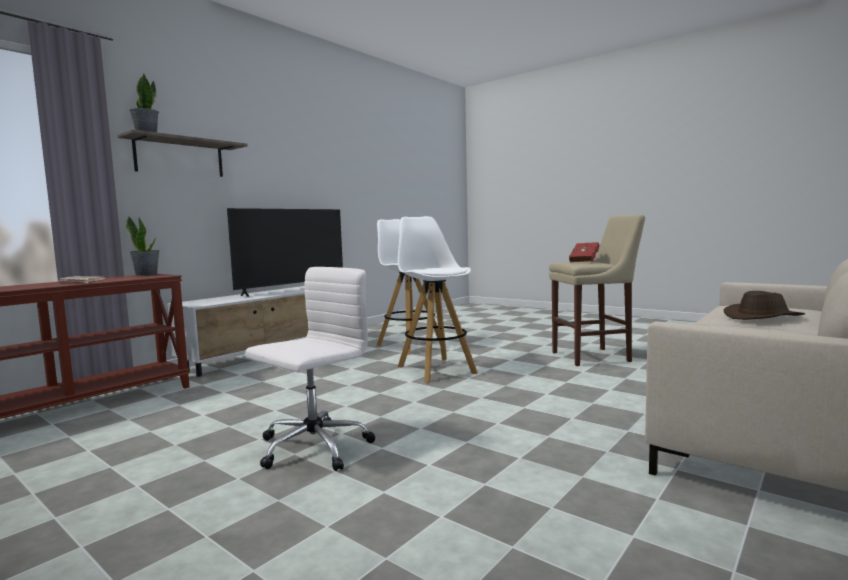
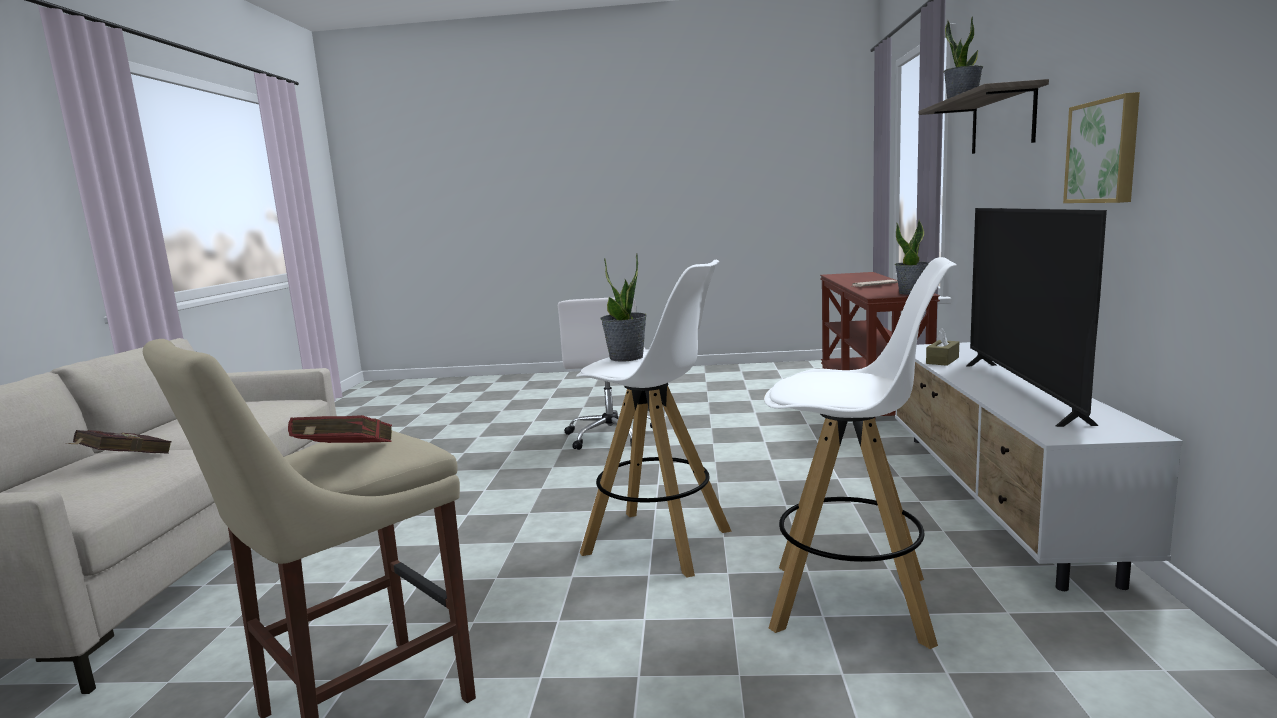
camera: 145 degrees right, 5 degrees up
brown hat [724,291,805,320] -> red book [66,430,172,454]
none -> potted plant [600,254,647,362]
none -> brown tissue box [926,328,959,366]
none -> picture [1063,92,1140,203]

